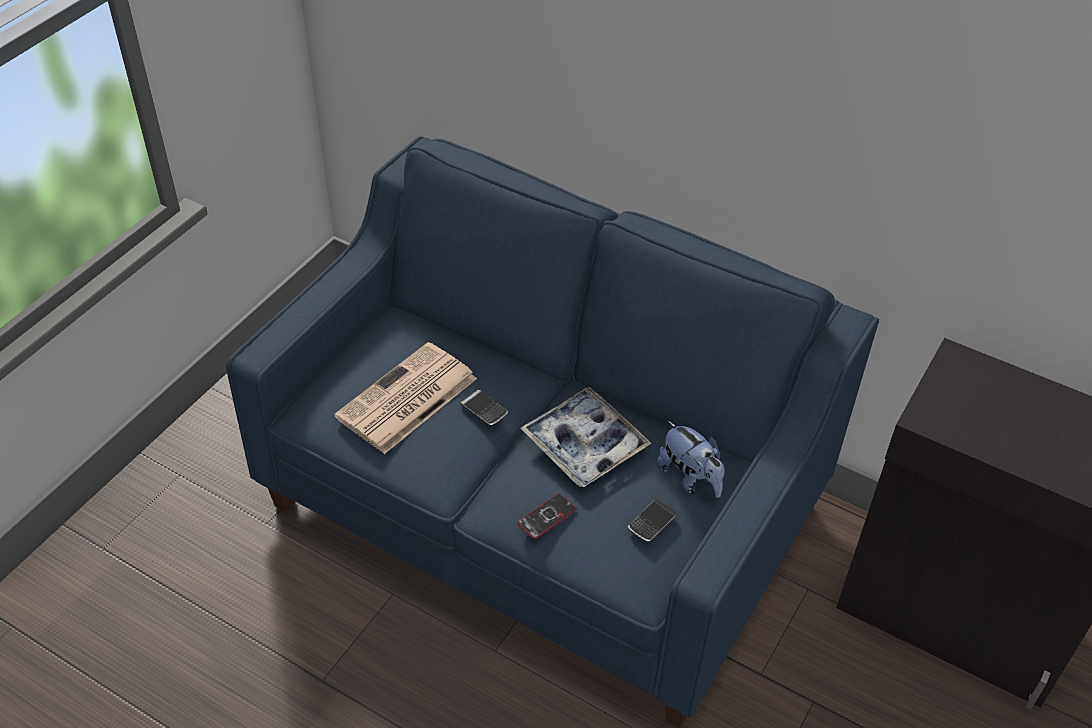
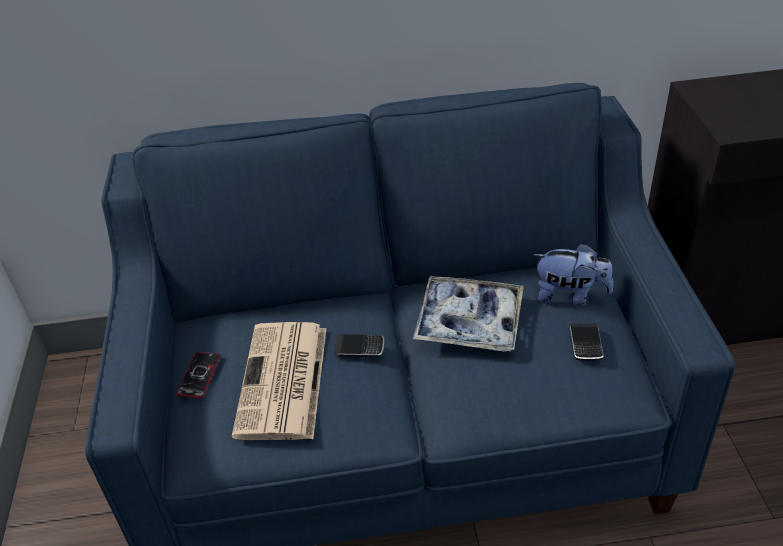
camera: 35 degrees left, 5 degrees down
phone [517,493,576,539] -> phone moved to [177,352,221,398]

